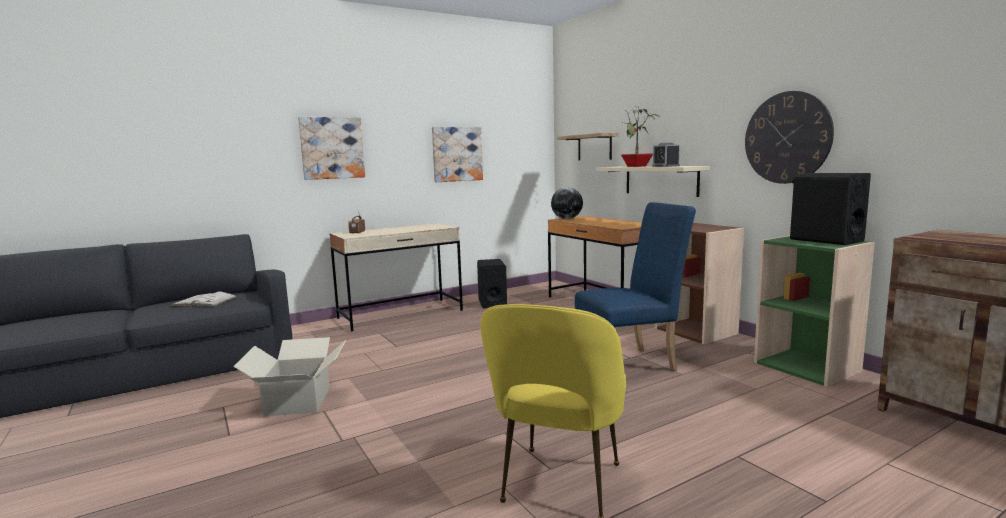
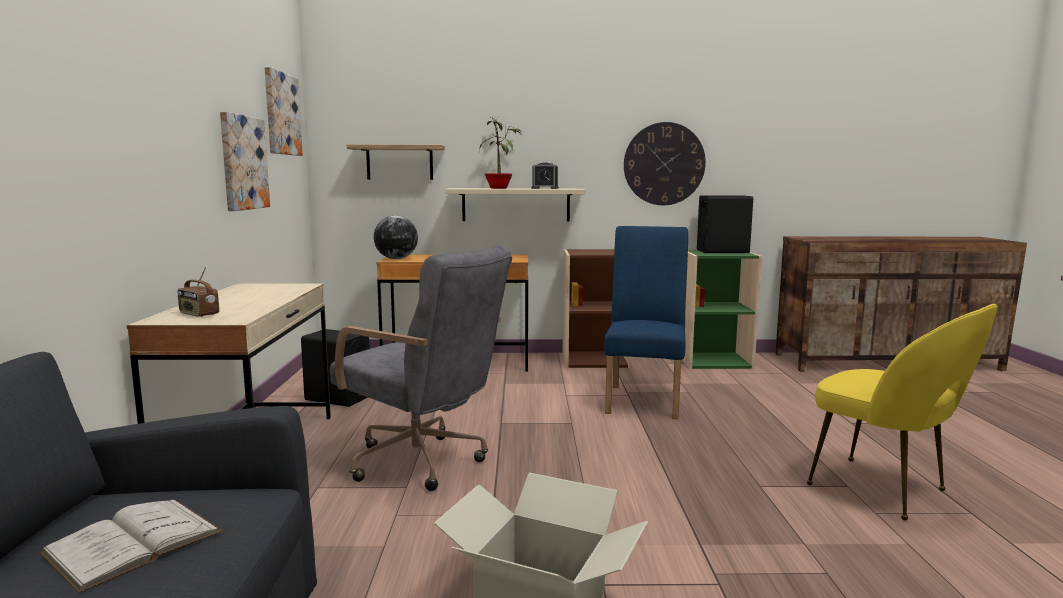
camera: 60 degrees left, 0 degrees up
picture [298,117,365,180] -> picture moved to [265,67,303,156]
none -> grey office chair [330,246,512,491]

